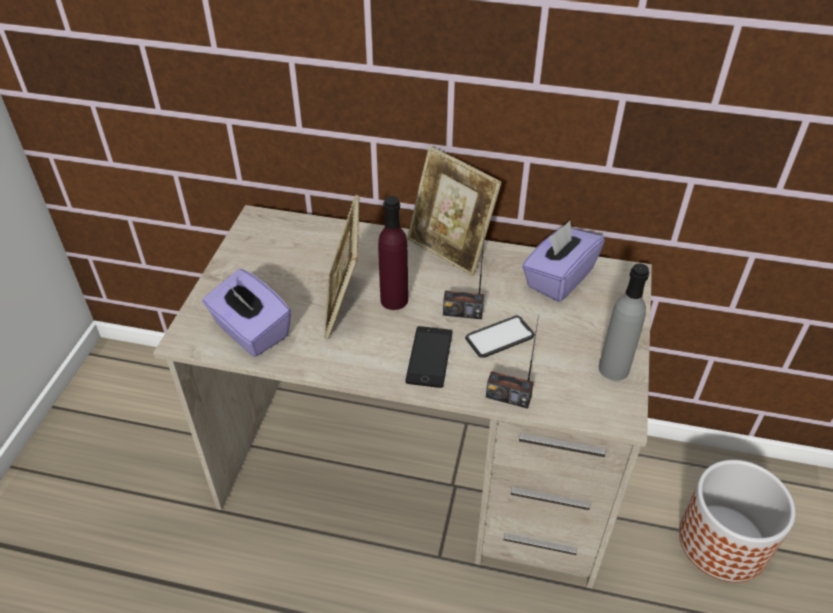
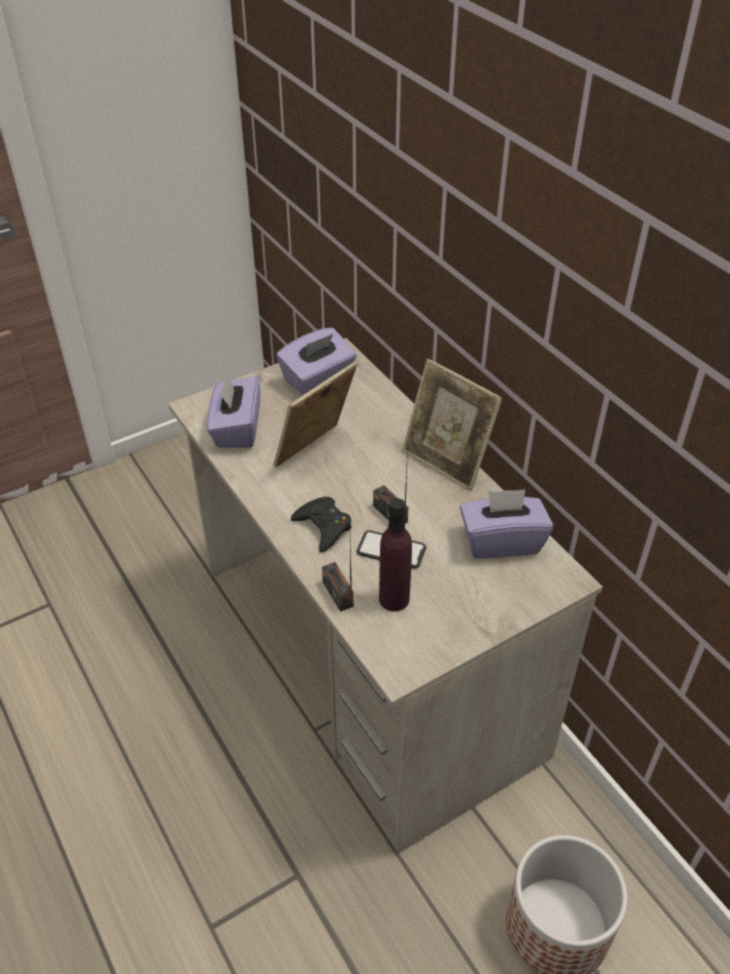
camera: 45 degrees right, 0 degrees up
purple bottle [378,196,408,310] -> purple bottle moved to [379,498,412,611]
phone [405,326,453,388] -> black game controller [291,496,352,552]
picture frame [407,146,502,276] -> picture frame turned 45 degrees counterclockwise [402,359,502,491]
grey bottle [599,263,649,381] -> none
none -> purple tissue box [276,328,357,395]

